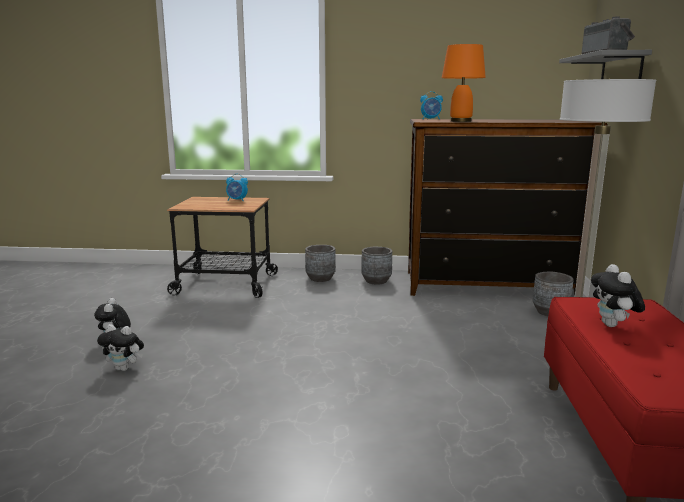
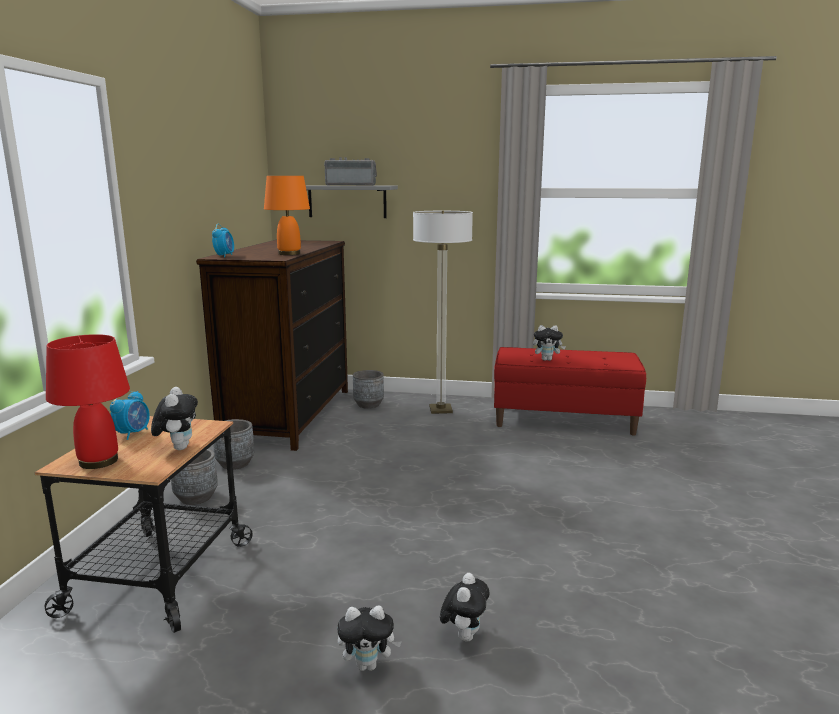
camera: 85 degrees left, 0 degrees up
none -> red table lamp [46,334,130,469]
none -> plush toy [151,387,198,450]

